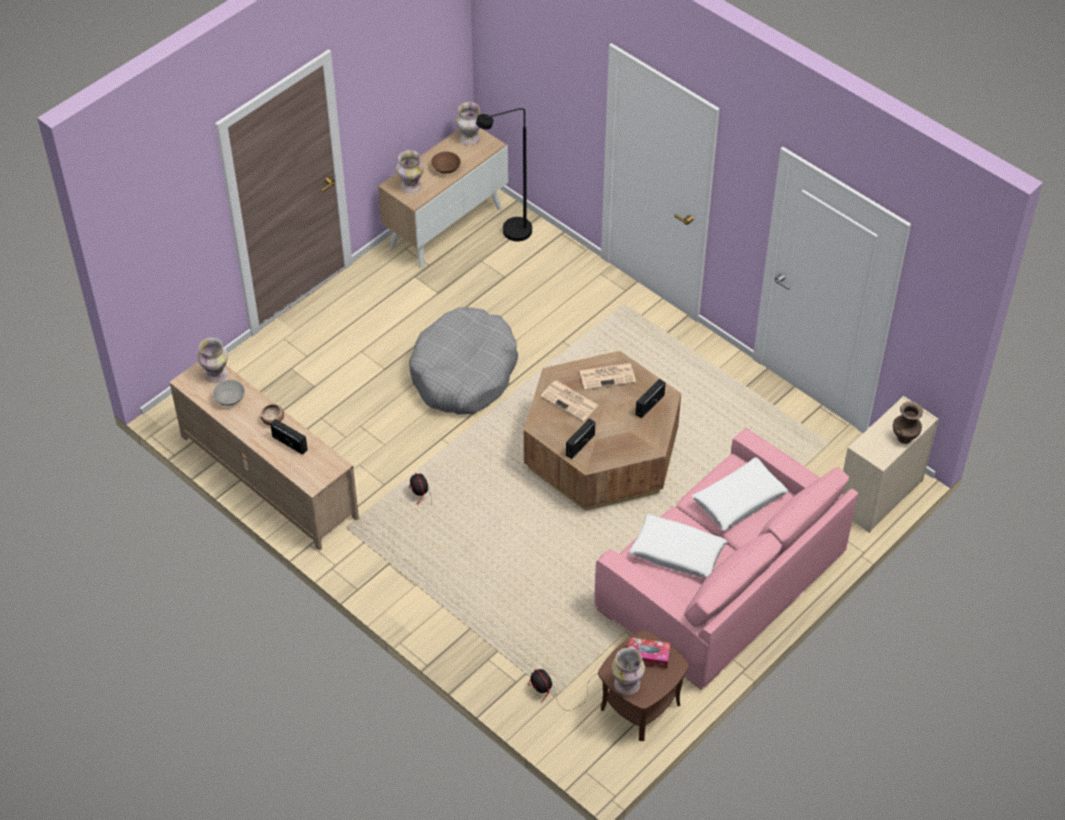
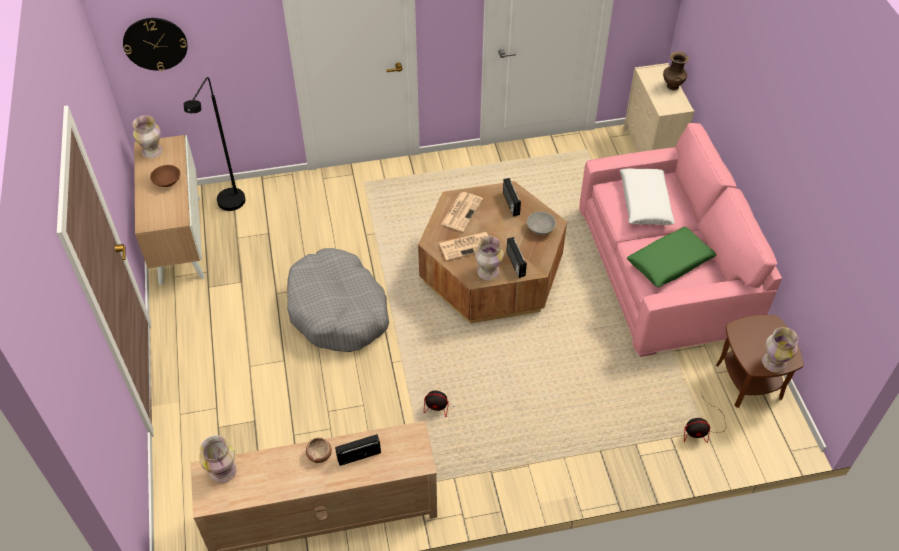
camera: 55 degrees left, 0 degrees up
grey bowl [213,380,245,406] -> grey bowl moved to [527,212,556,235]
vase [396,150,424,194] -> vase moved to [475,236,504,280]
tissue box [628,638,670,669] -> none
white pillow [629,514,727,579] -> green pillow [627,227,716,287]
none -> wall clock [123,18,187,71]

